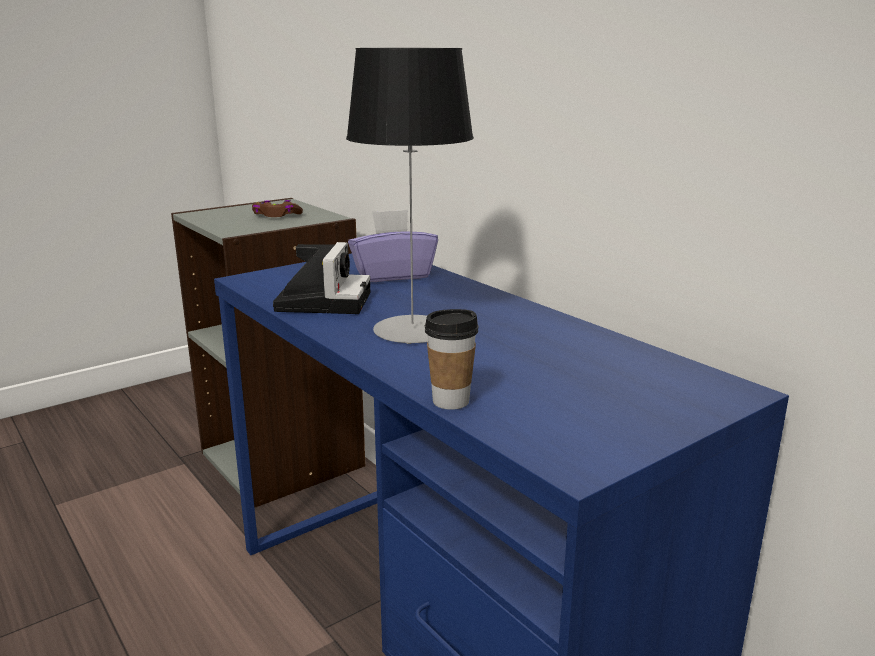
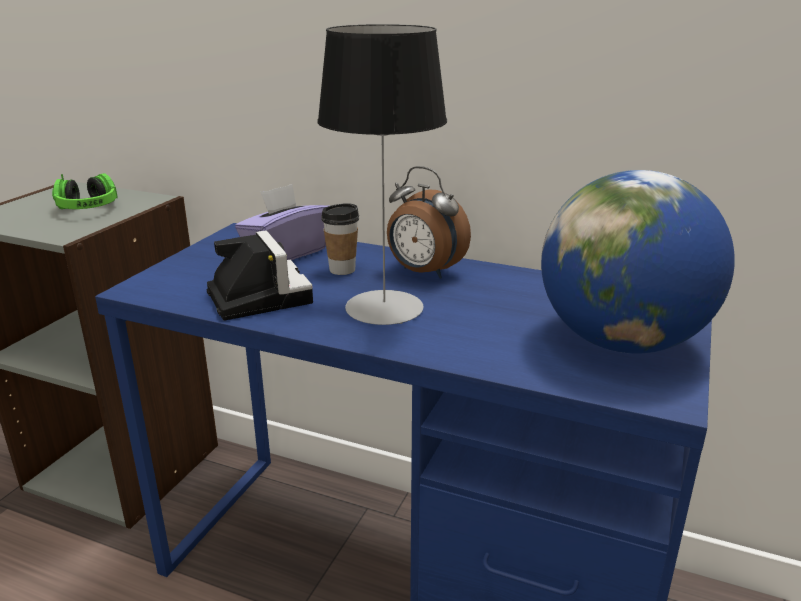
camera: 30 degrees left, 5 degrees up
brown game controller [252,200,303,217] -> headphones [52,173,118,209]
cup [425,309,479,410] -> cup moved to [321,203,359,275]
none -> alarm clock [387,166,471,279]
none -> globe [541,170,735,354]

